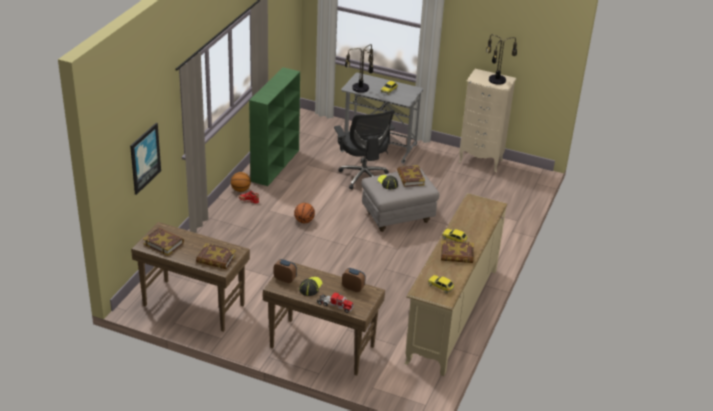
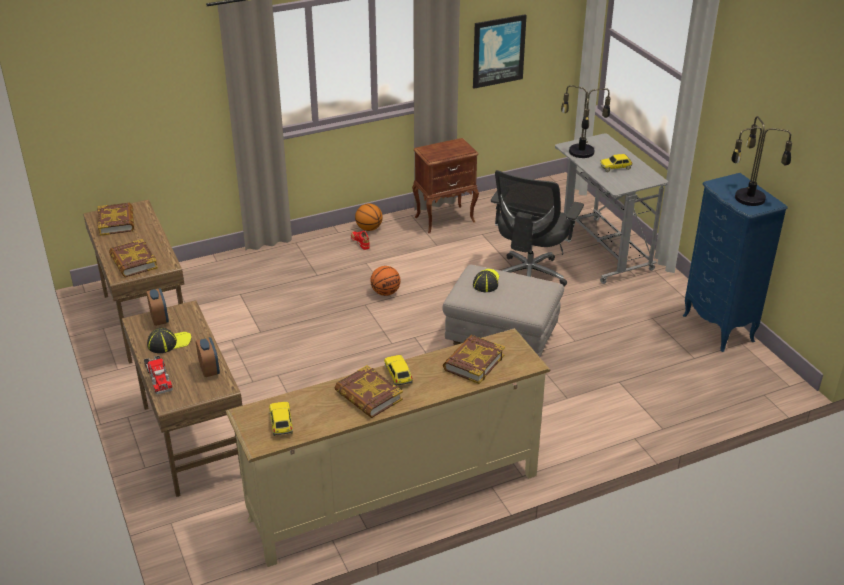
camera: 45 degrees right, 0 degrees up
picture [130,123,161,195] -> picture moved to [473,14,527,89]
green bookcase [249,67,300,186] -> brown nightstand [412,138,479,233]
book [397,165,425,187] -> book moved to [443,335,505,384]
beige dresser [458,69,516,172] -> blue dresser [683,173,788,352]

